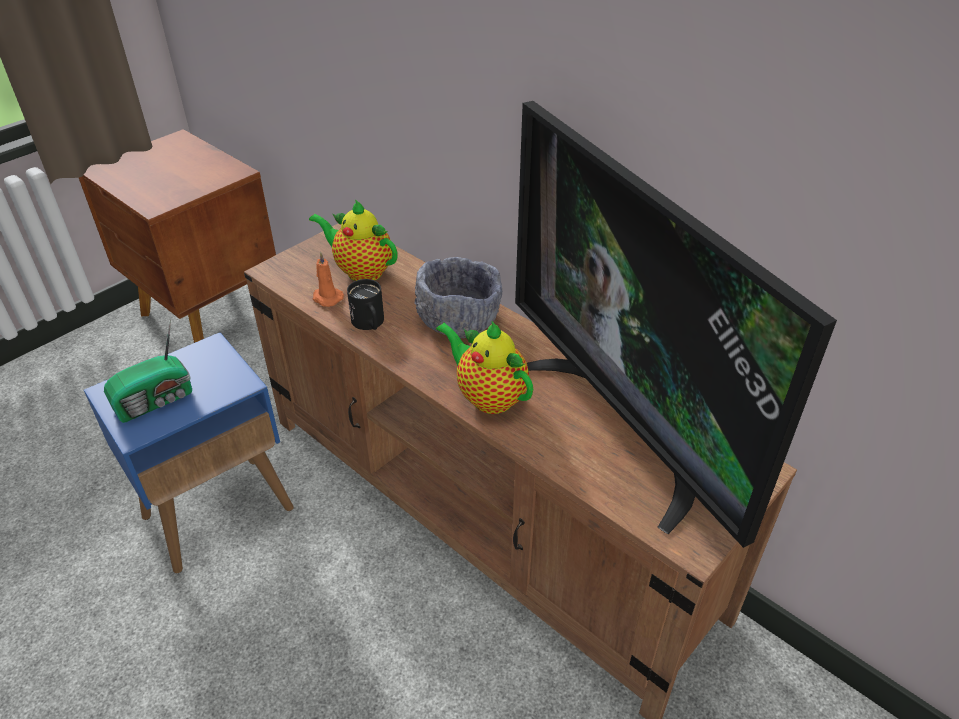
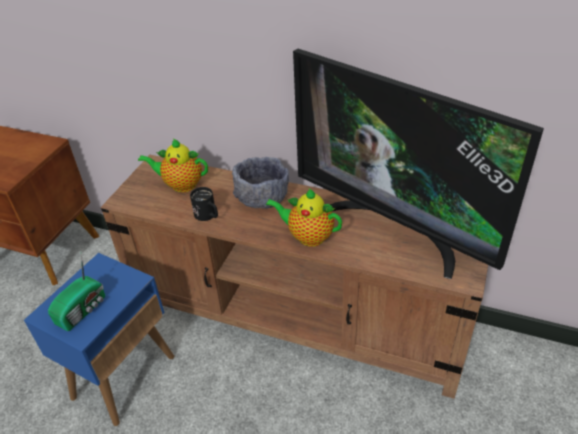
camera: 20 degrees left, 0 degrees up
orange candle [313,252,344,307] -> none

